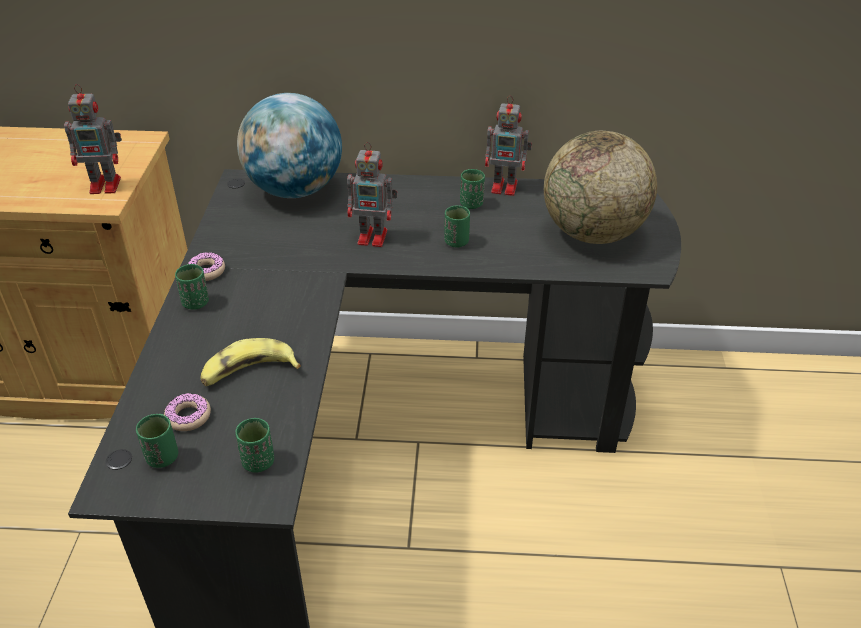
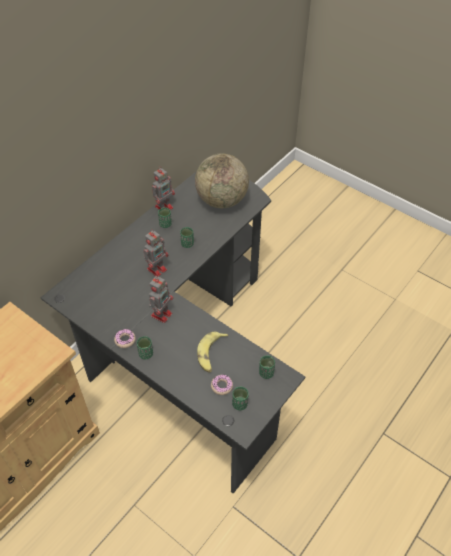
camera: 55 degrees left, 10 degrees up
toy robot [64,84,122,194] -> toy robot moved to [149,276,173,323]
globe [237,93,342,198] -> none

